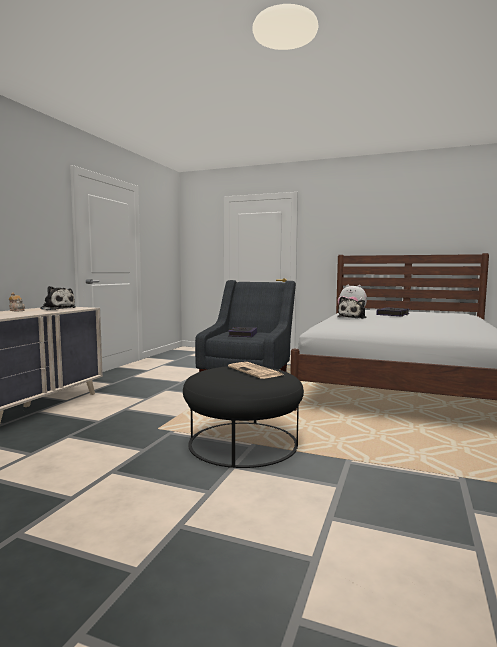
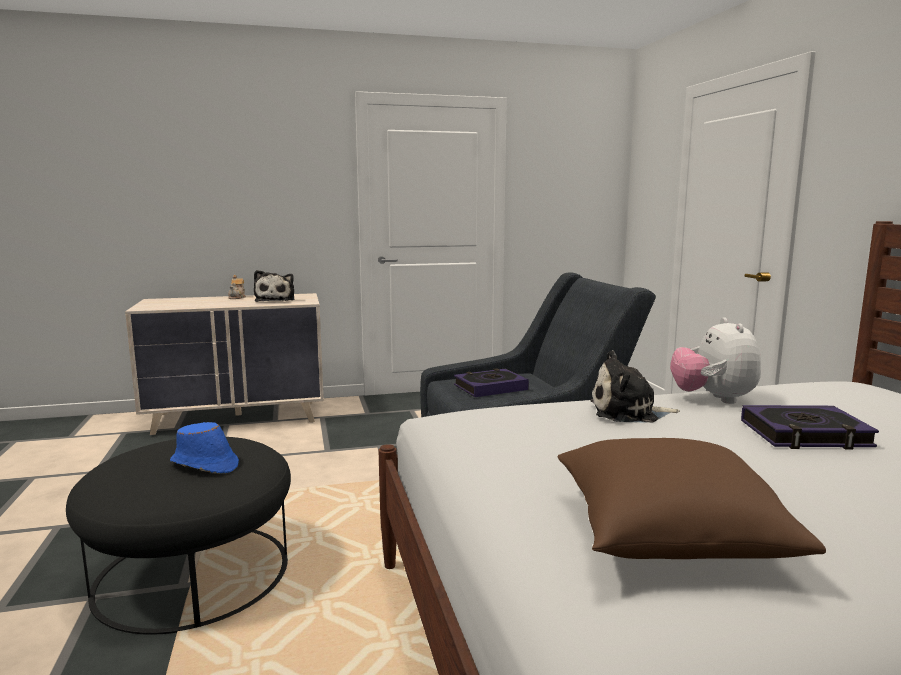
camera: 55 degrees right, 5 degrees up
newspaper [228,362,283,379] -> blue hat [170,422,239,474]
none -> brown pillow [558,438,826,559]

